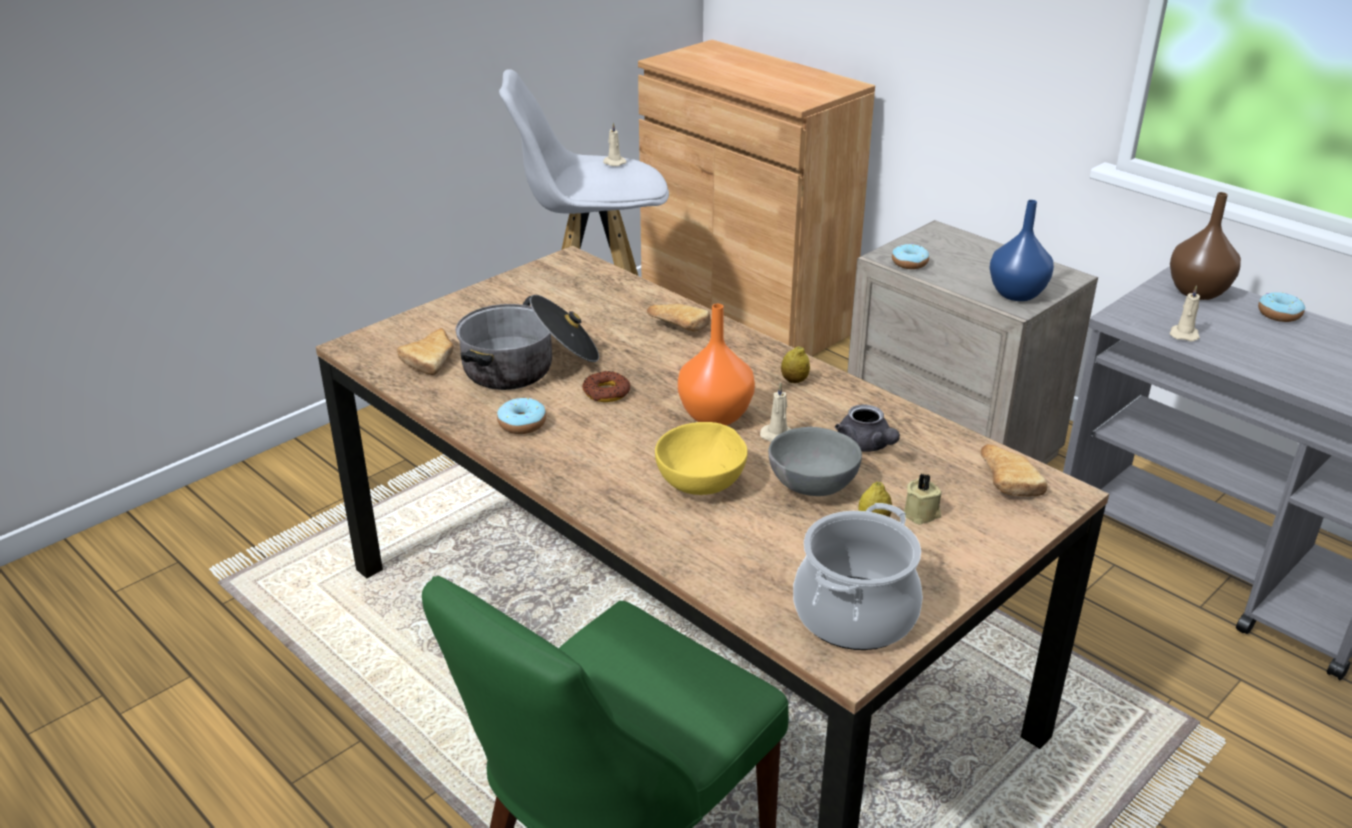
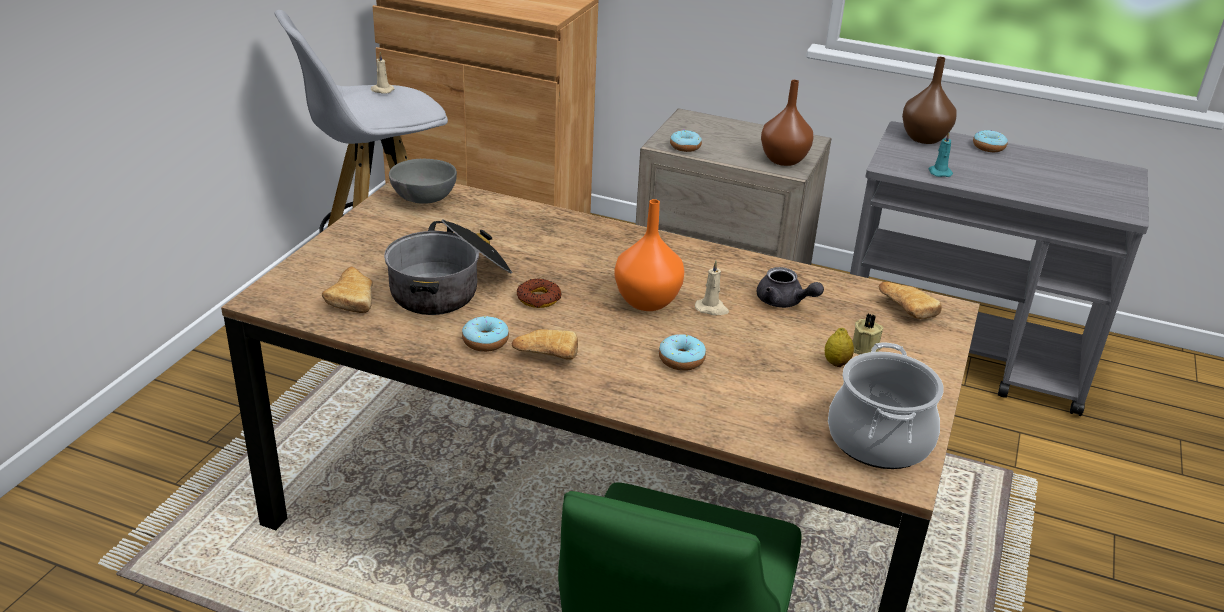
camera: 25 degrees left, 0 degrees up
bread [647,304,711,331] -> bread moved to [512,329,578,360]
yellow bowl [655,422,748,495] -> donut [659,334,706,371]
grey bowl [768,427,862,496] -> grey bowl moved to [389,159,457,204]
lemon [781,346,810,383] -> none
blue vase [990,200,1054,301] -> brown vase [761,80,813,166]
beige candle [1170,285,1200,341] -> turquoise candle [929,132,953,177]

